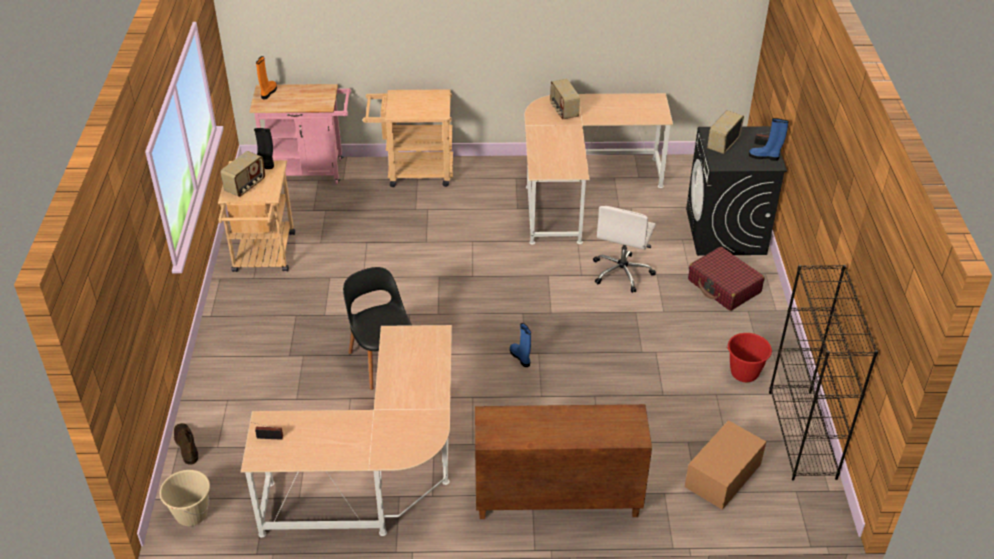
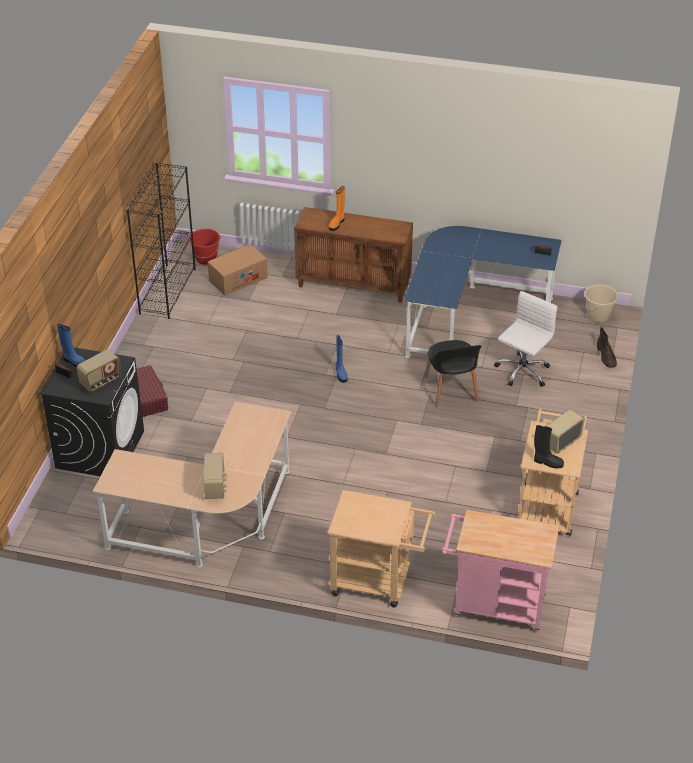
camera: 165 degrees left, 0 degrees up
beige desk [241,325,452,537] -> blue desk [404,226,562,358]
orange boot [256,56,277,99] -> orange boot moved to [329,186,345,231]
white office chair [593,206,656,293] -> white office chair moved to [494,291,558,387]
red bucket [726,333,773,382] -> red bucket moved to [189,229,220,265]

